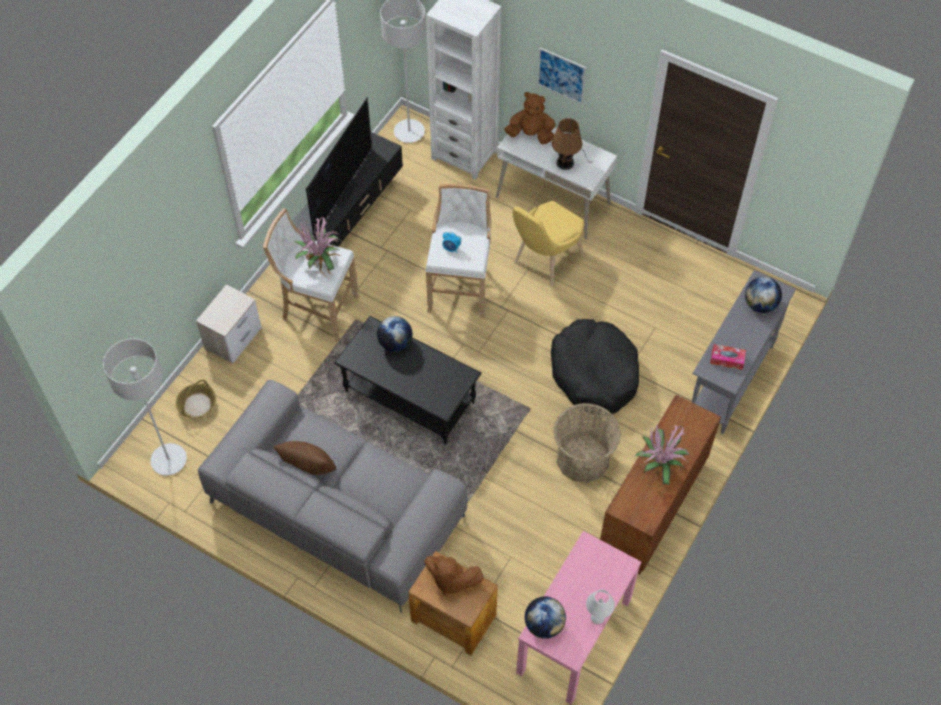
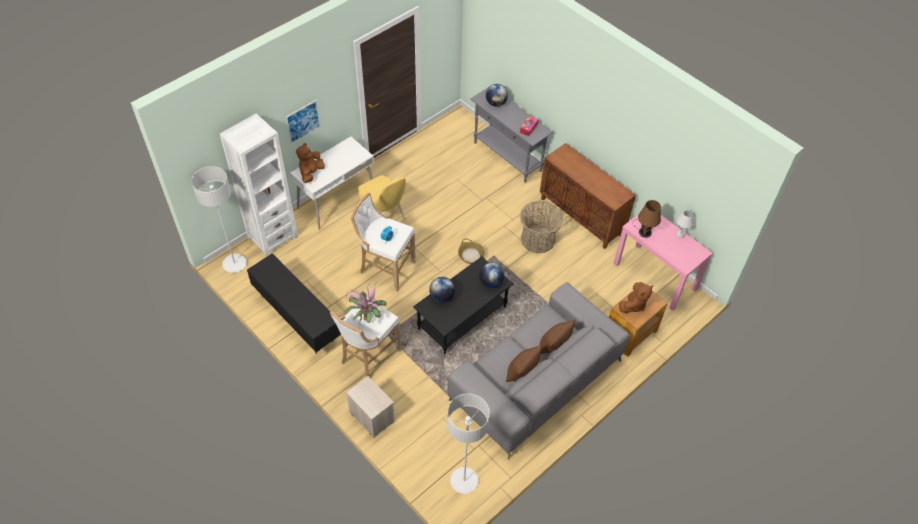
camera: 75 degrees left, 5 degrees down
basket [176,380,216,419] -> basket moved to [458,238,485,264]
television [306,97,372,236] -> none
globe [525,596,566,639] -> globe moved to [479,263,505,288]
black dog bed [551,319,639,416] -> none
brown table lamp [552,118,593,170] -> brown table lamp moved to [632,200,661,238]
potted plant [635,425,691,489] -> none
none -> brown pillow [540,320,575,354]

